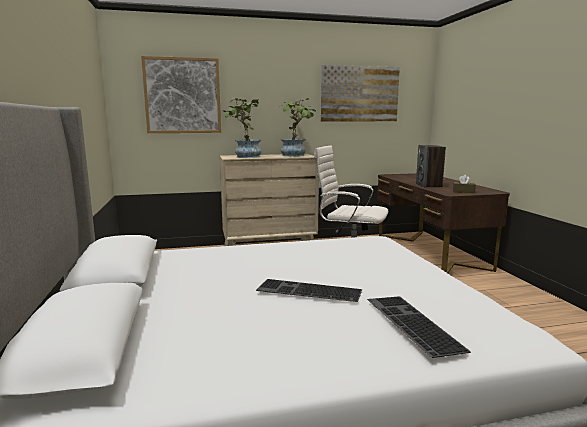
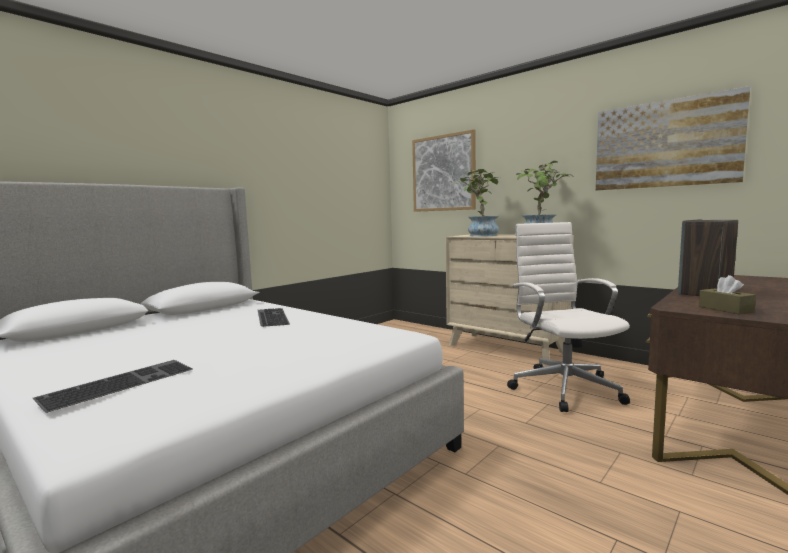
camera: 55 degrees right, 5 degrees down
keyboard [256,279,362,302] -> keyboard moved to [258,308,290,327]

